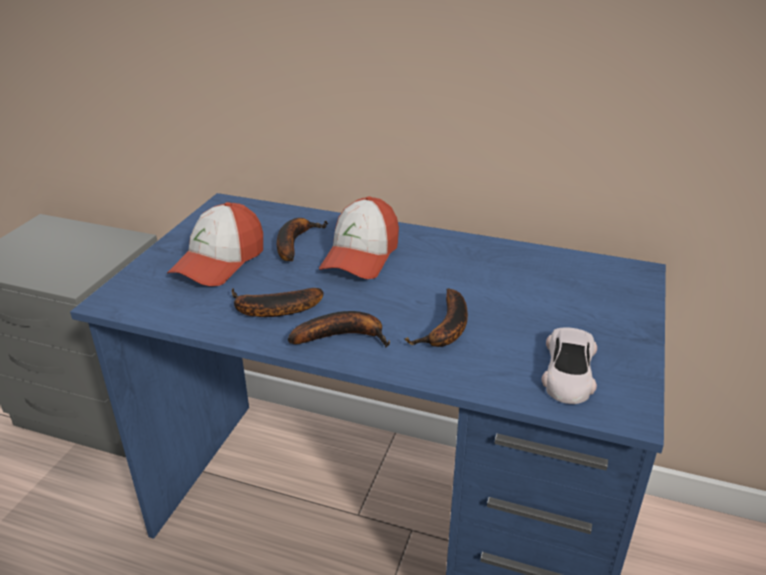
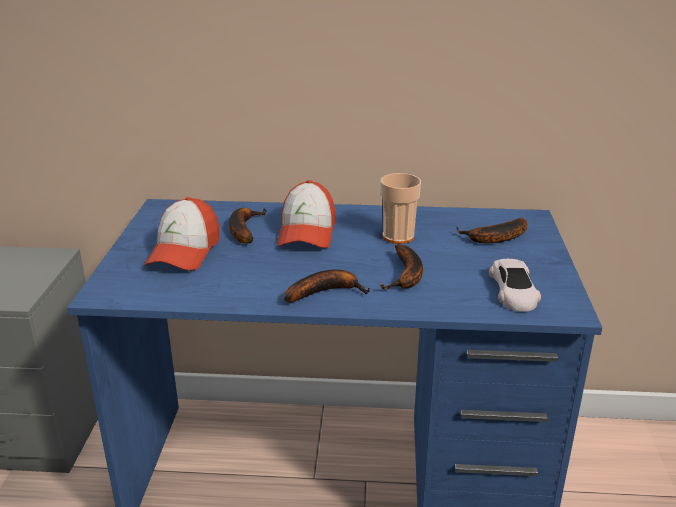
camera: 15 degrees left, 5 degrees down
banana [232,288,324,317] -> banana moved to [457,218,528,243]
none -> cup [380,173,421,244]

